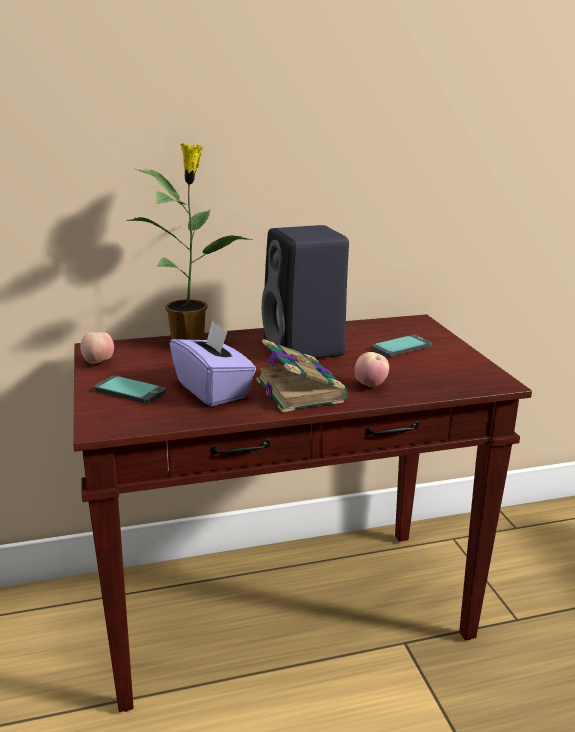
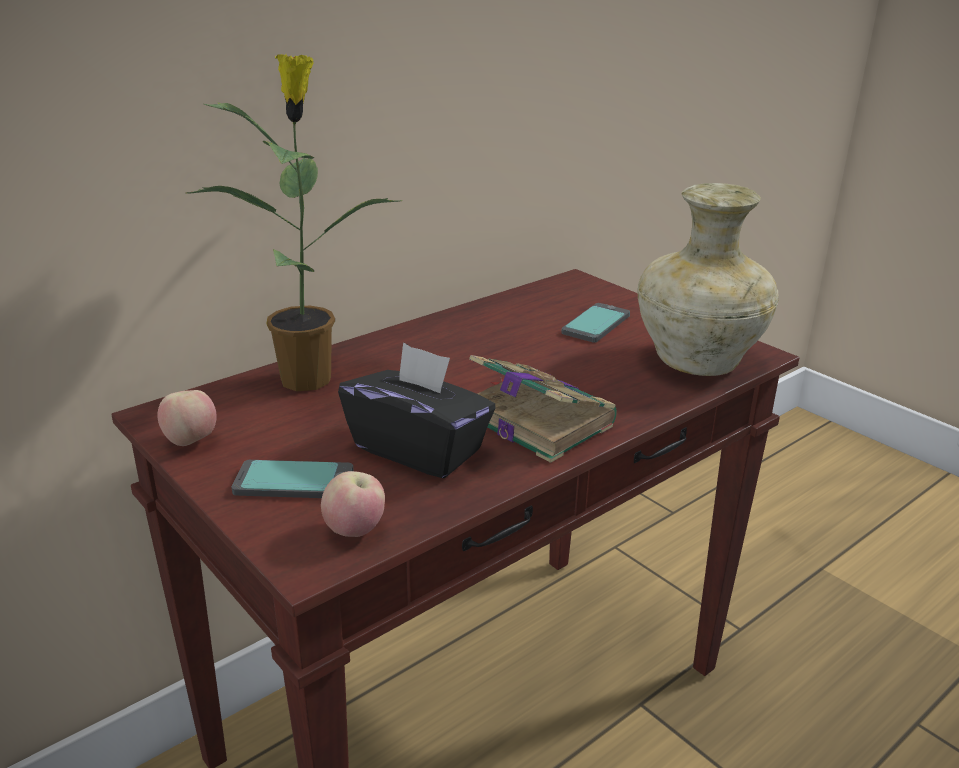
camera: 25 degrees left, 5 degrees up
purple tissue box [170,321,256,406] -> black tissue box [338,342,496,478]
black speaker [262,225,349,359] -> none
apple [354,352,389,387] -> apple moved to [321,471,385,537]
none -> beige vase [638,183,779,376]

